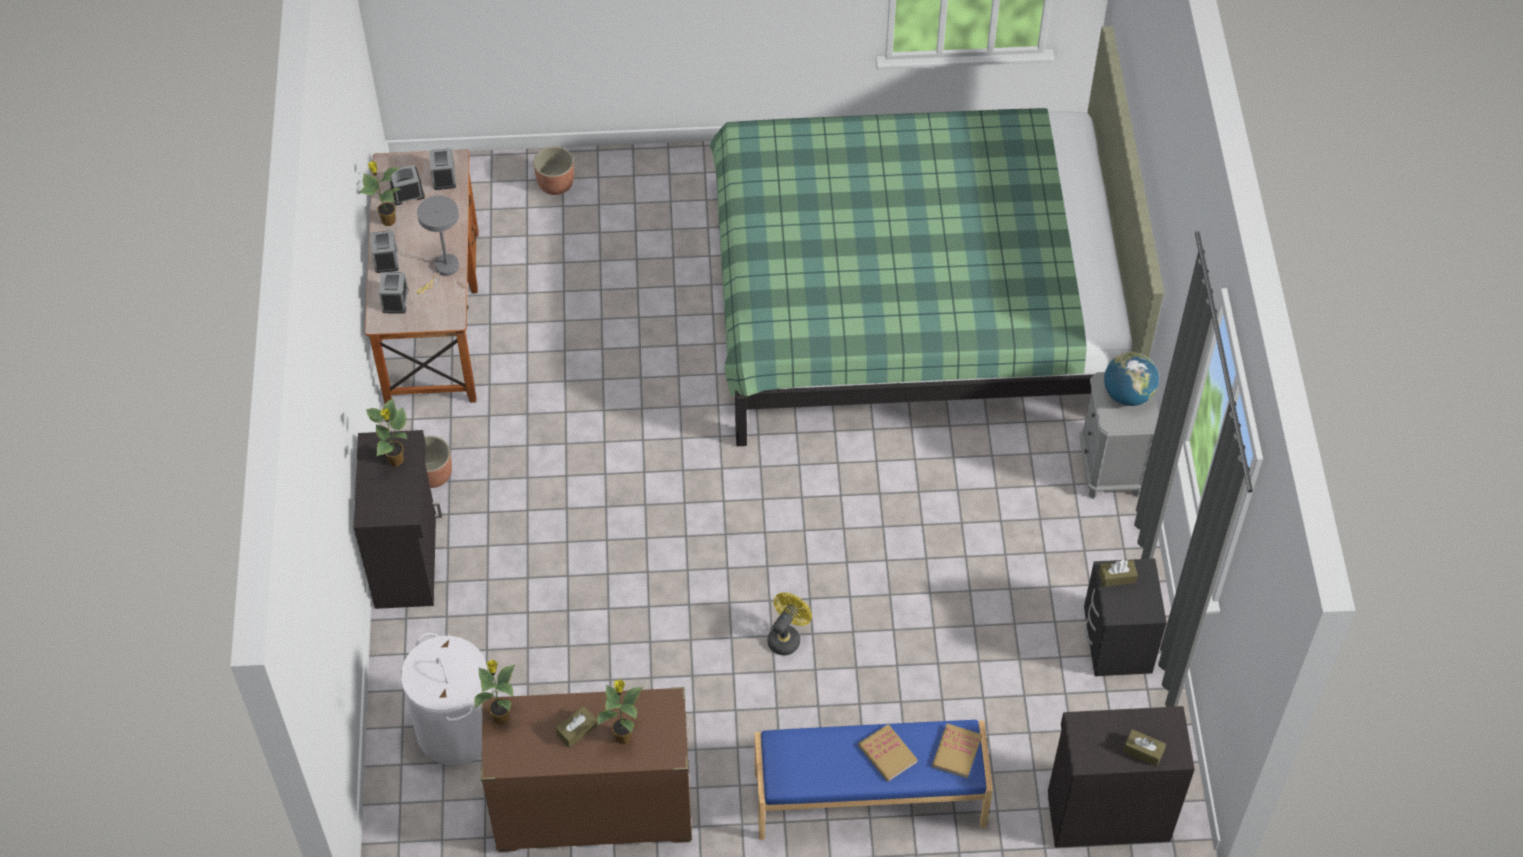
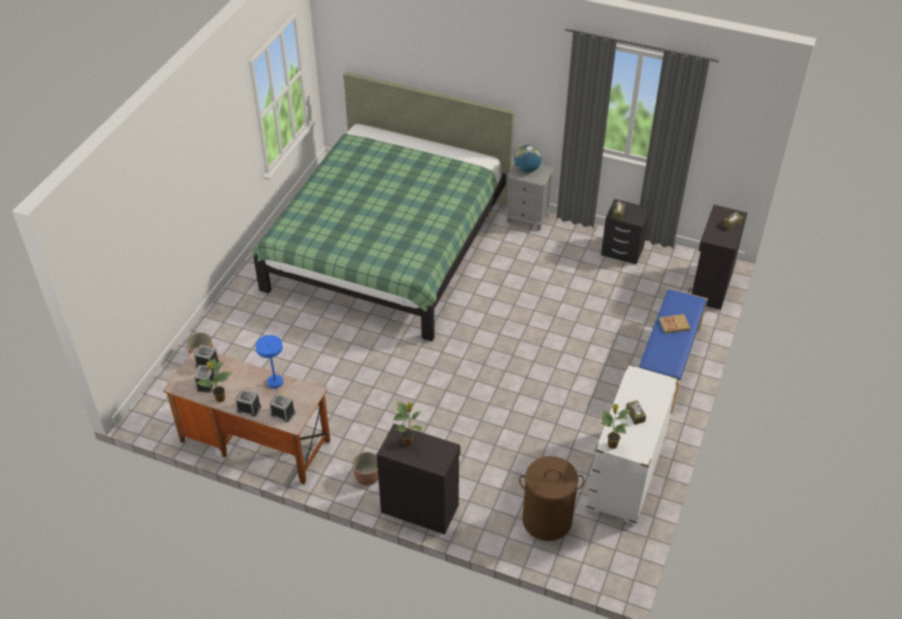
camera: 65 degrees left, 10 degrees down
white laundry basket [401,633,491,765] -> brown laundry basket [519,456,584,541]
grey table lamp [417,195,459,294] -> blue table lamp [255,335,286,396]
brown dresser [481,687,692,852] -> white dresser [587,364,678,525]
potted plant [597,679,644,744] -> none
yellow fan [767,592,812,655] -> none
book [932,723,982,779] -> none

